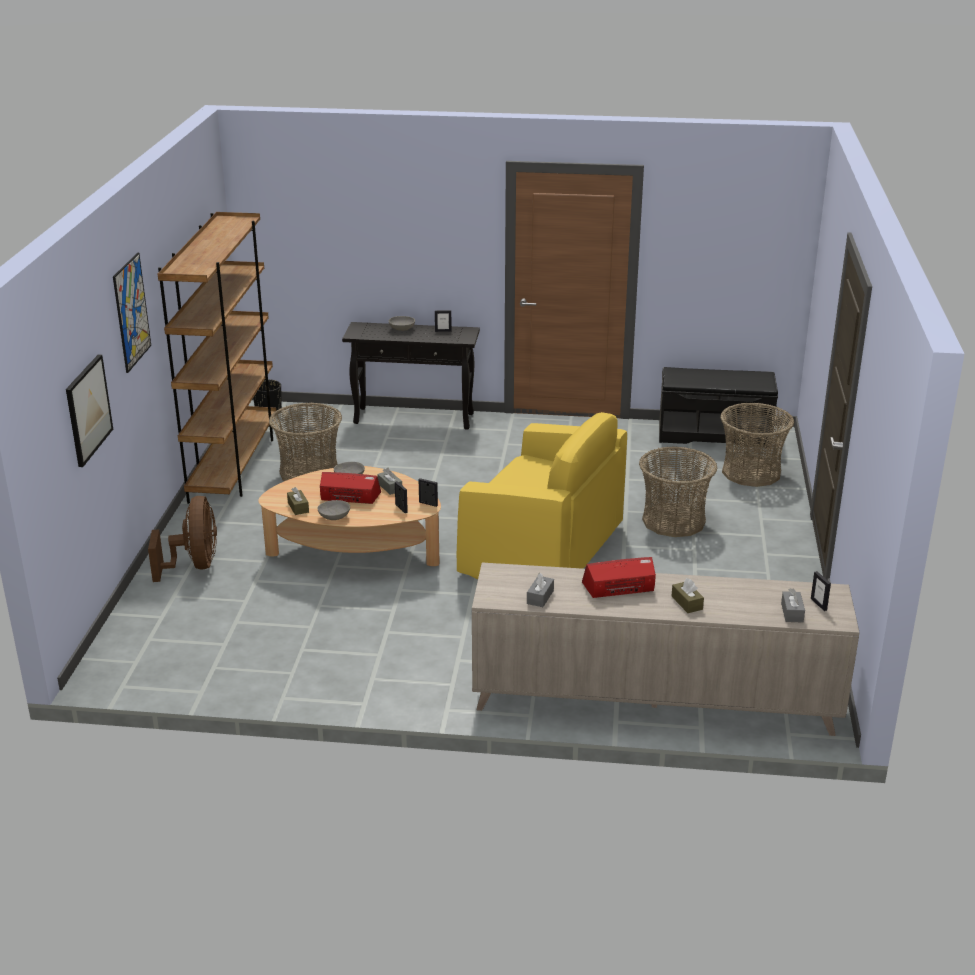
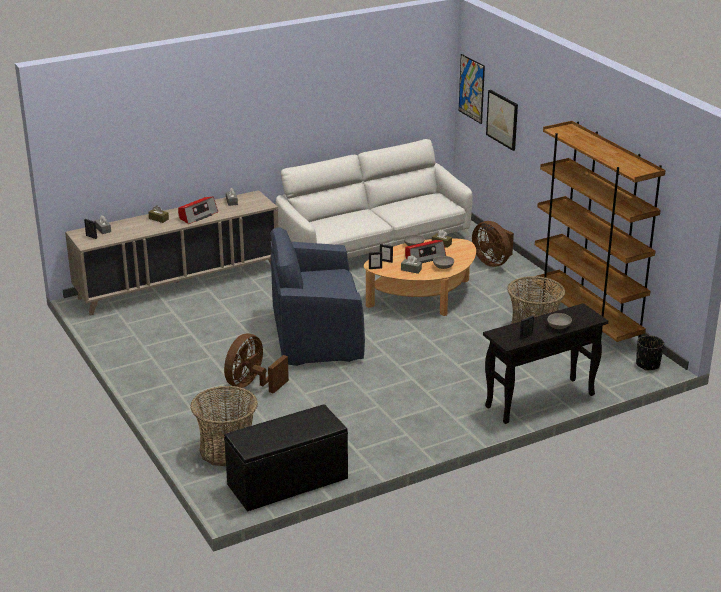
camera: 145 degrees right, 0 degrees up
picture [113,253,151,373] -> picture moved to [459,54,485,124]
yellow armchair [457,412,627,579] -> blue armchair [270,228,365,366]
basket [639,446,717,537] -> brown fan [224,334,289,394]
none -> white sofa [276,139,473,258]

